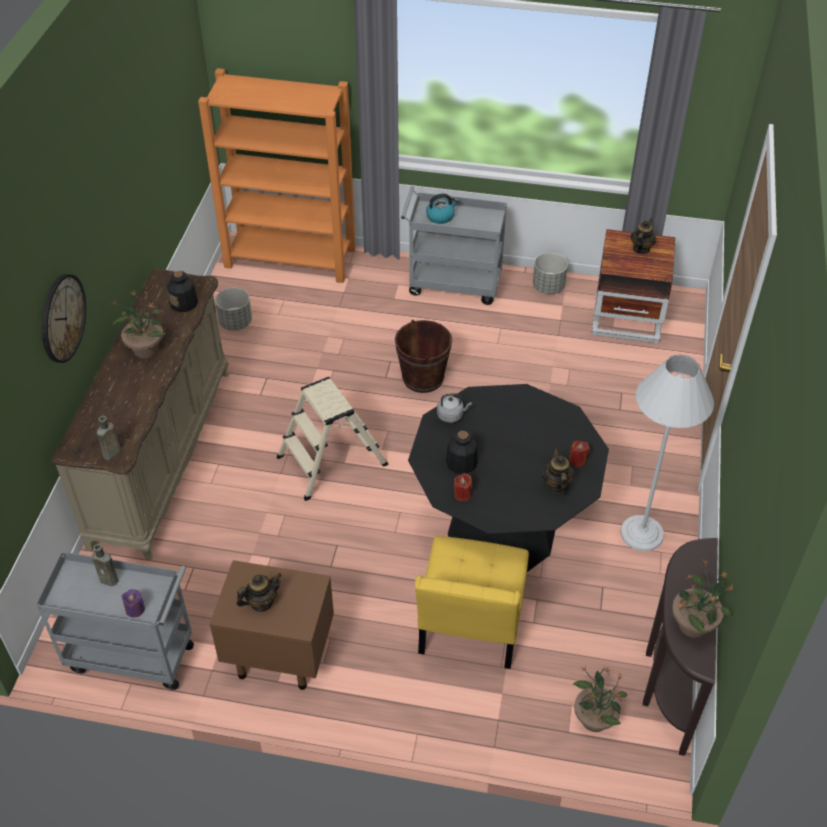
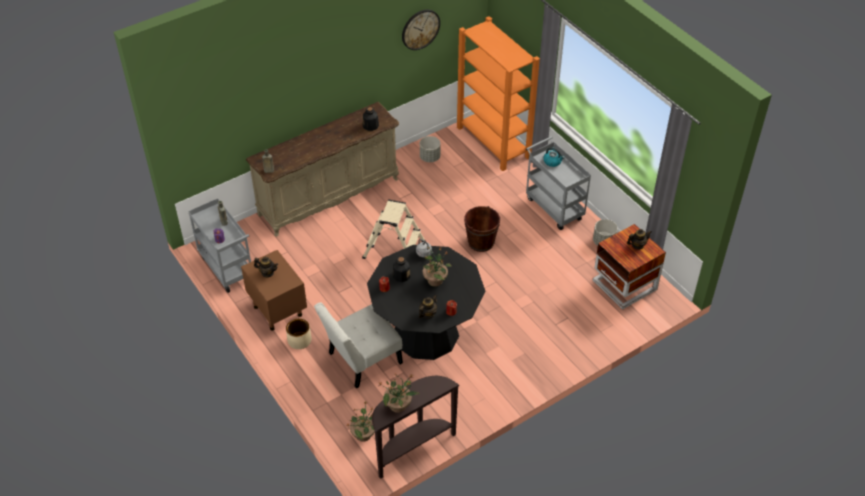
camera: 45 degrees right, 0 degrees up
wall clock [42,274,86,363] -> wall clock moved to [402,10,440,50]
potted plant [112,290,166,358] -> potted plant moved to [423,247,452,287]
yellow chair [415,536,529,669] -> white chair [314,302,403,389]
white floor lamp [621,355,714,551] -> none
none -> beige planter [286,318,312,349]

